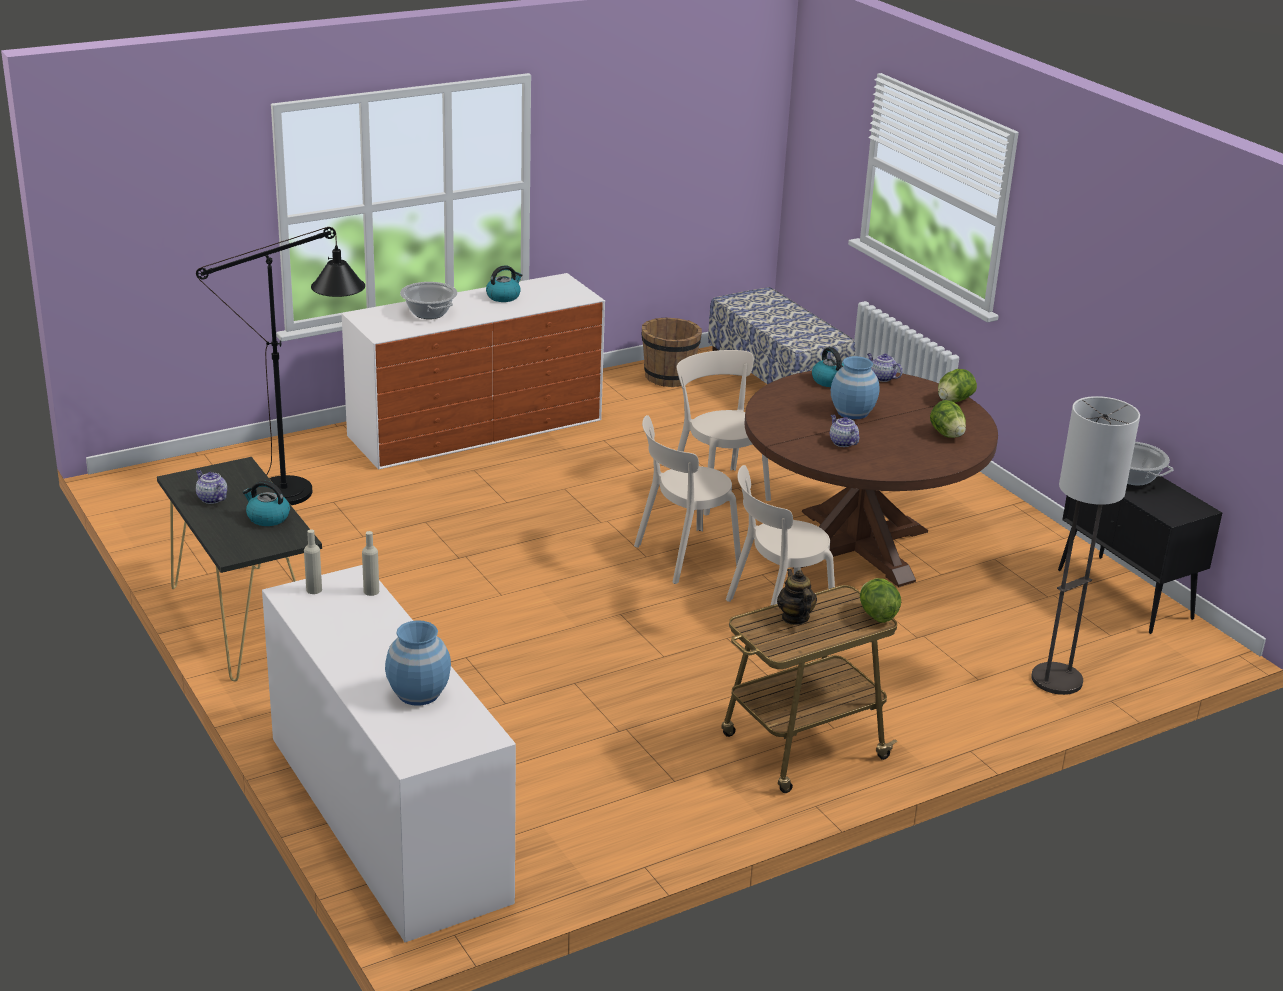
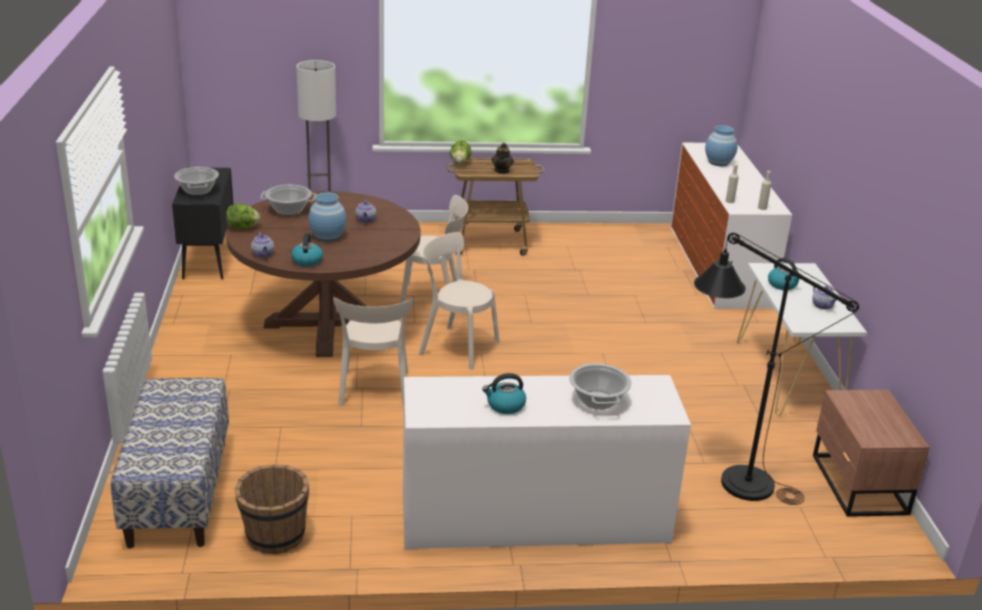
camera: 155 degrees left, 0 degrees up
black console table [157,457,322,681] -> white console table [737,263,867,416]
beige chair [634,415,741,584] -> beige chair turned 150 degrees counterclockwise [419,232,500,370]
lettuce [930,400,966,438] -> cooking pot [260,185,316,215]
none -> brown nightstand [813,390,930,517]

